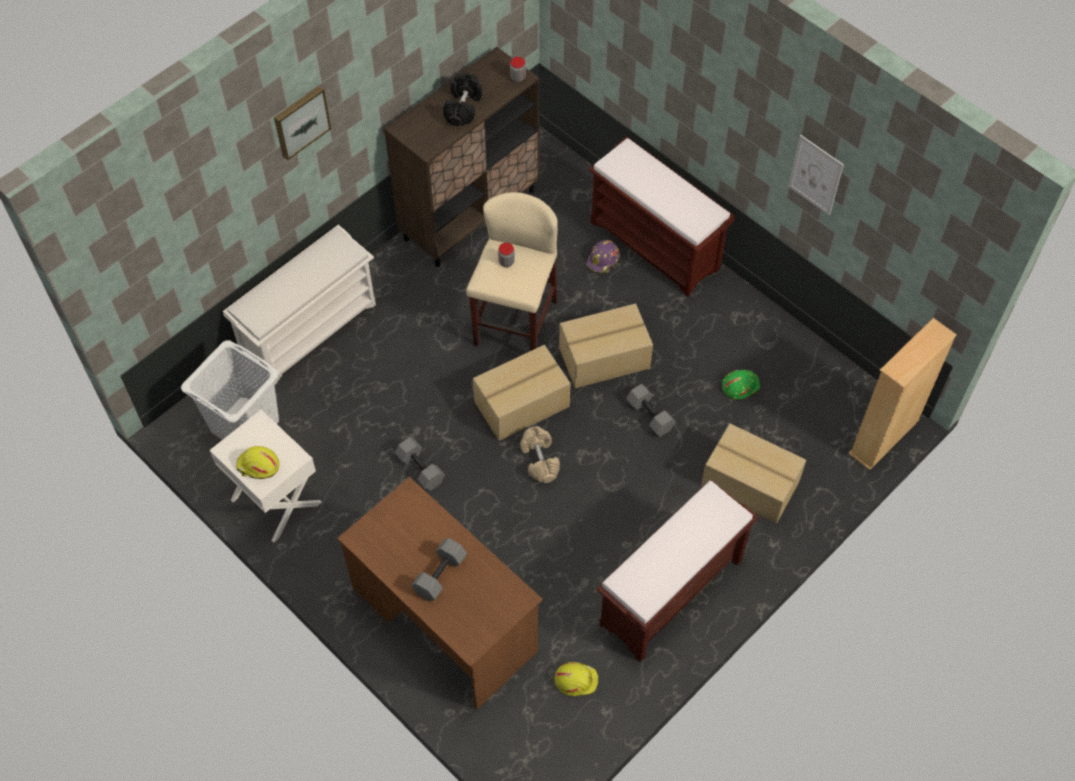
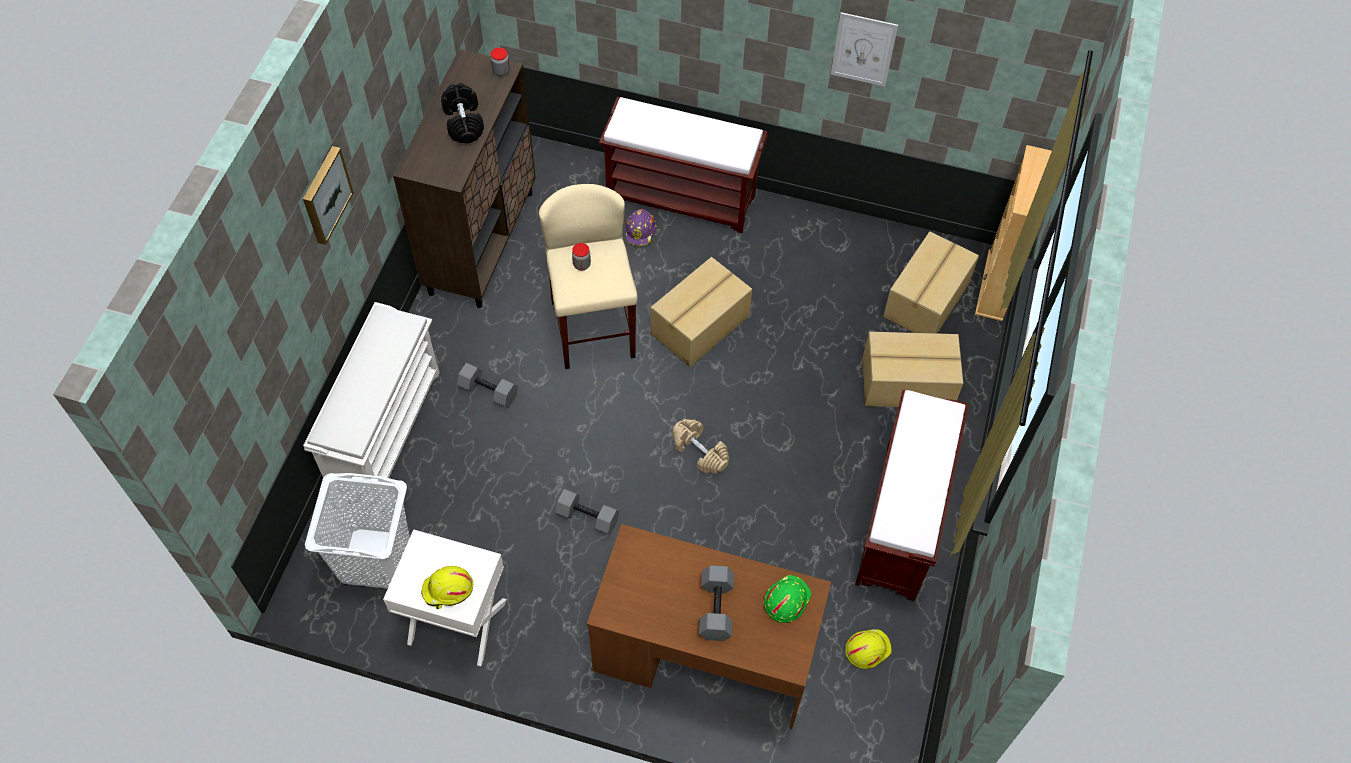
camera: 30 degrees left, 0 degrees up
cardboard box [473,345,571,441] -> cardboard box moved to [883,231,979,334]
grey dumbbell [626,384,676,437] -> grey dumbbell moved to [457,363,518,408]
green hard hat [722,370,760,400] -> green hard hat moved to [764,575,811,623]

